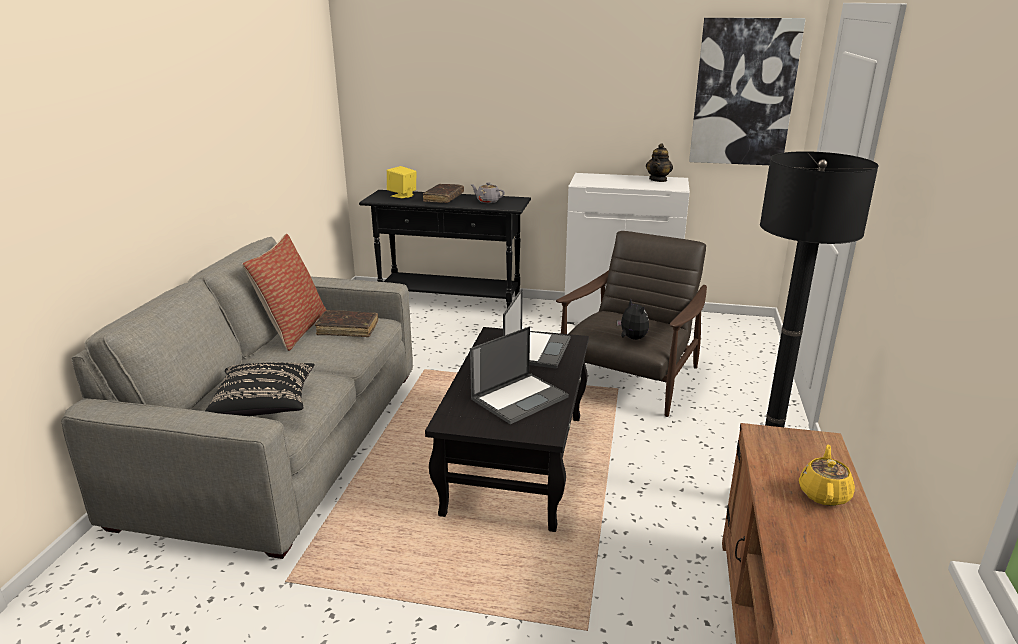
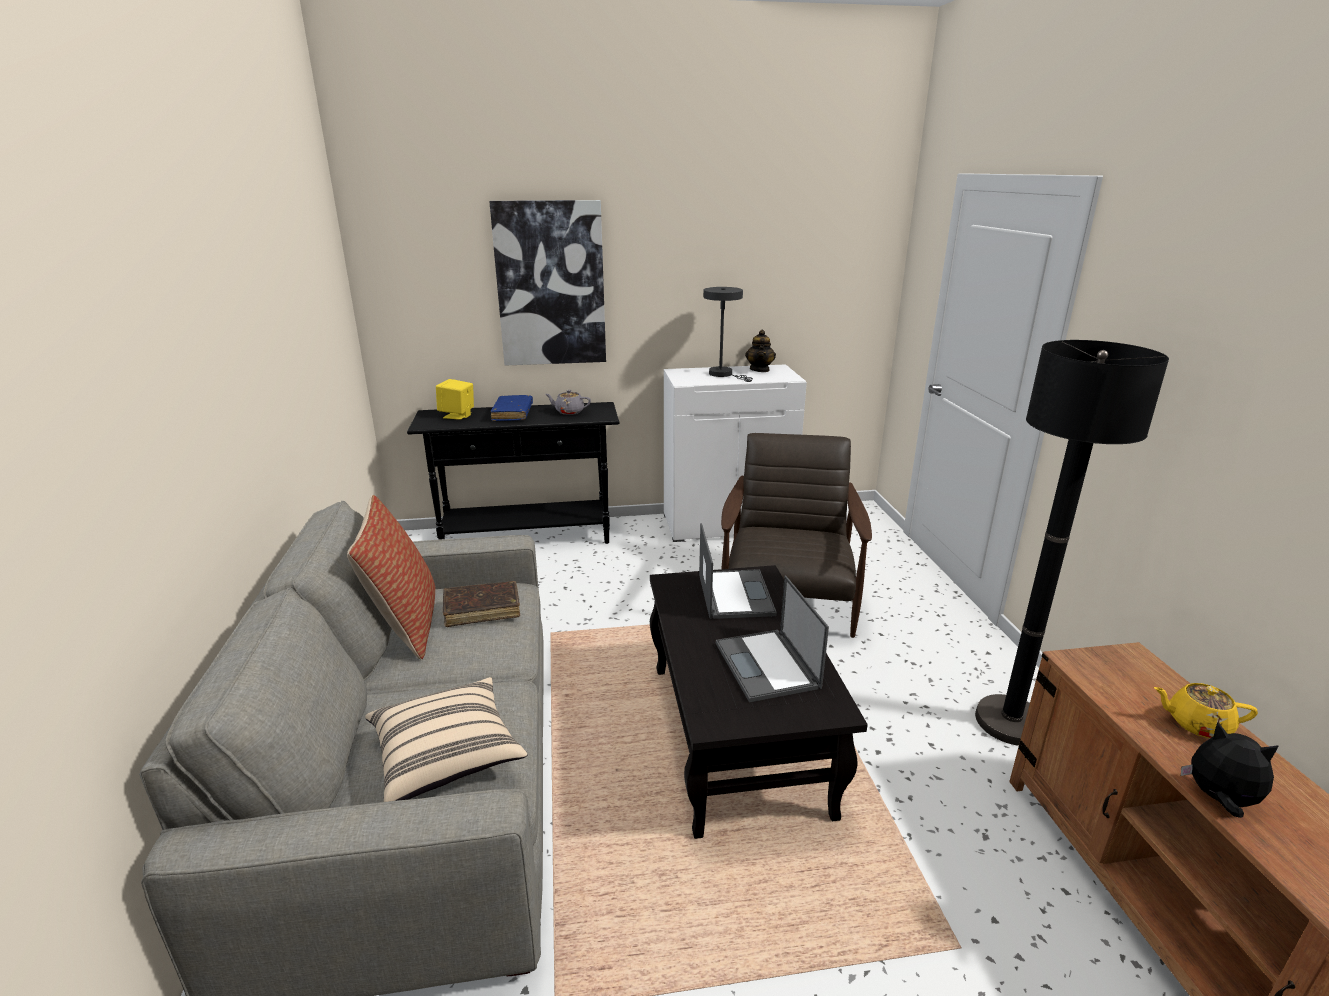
camera: 20 degrees left, 0 degrees up
black pillow [205,362,315,416] -> beige pillow [365,677,527,802]
brown book [423,184,464,203] -> blue book [491,395,533,421]
laptop [470,327,569,424] -> laptop turned 135 degrees clockwise [716,576,829,702]
plush toy [617,298,649,340] -> plush toy moved to [1181,722,1279,818]
picture [689,18,806,165] -> picture moved to [489,200,606,366]
yellow teapot [799,445,855,506] -> yellow teapot turned 75 degrees counterclockwise [1154,683,1258,738]
none -> grey table lamp [703,287,753,382]

